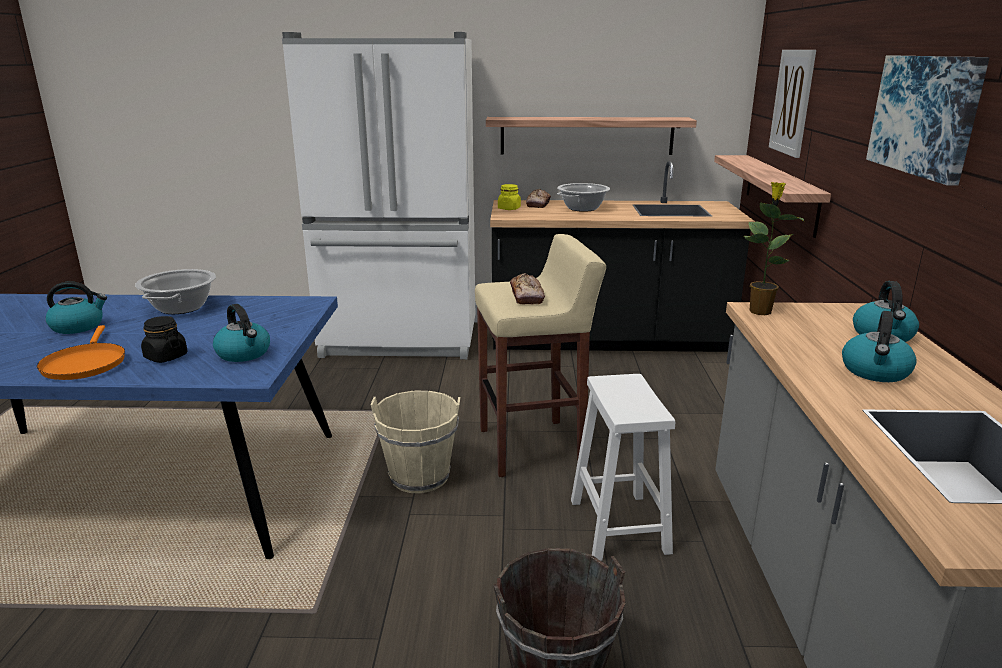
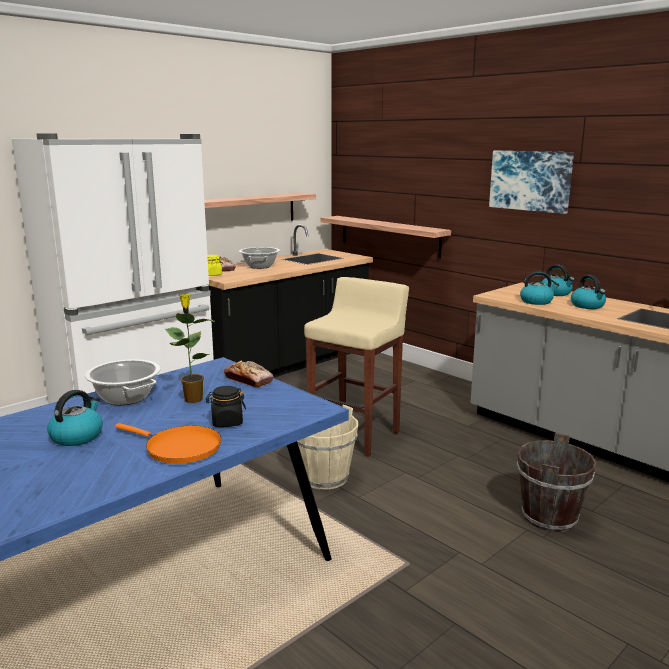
camera: 45 degrees left, 5 degrees down
kettle [213,304,270,362] -> kettle moved to [520,271,559,305]
bread [510,273,545,305] -> bread moved to [224,360,274,387]
white stool [571,374,675,561] -> none
potted plant [743,182,804,315] -> potted plant moved to [165,294,214,403]
picture [769,50,816,158] -> none

